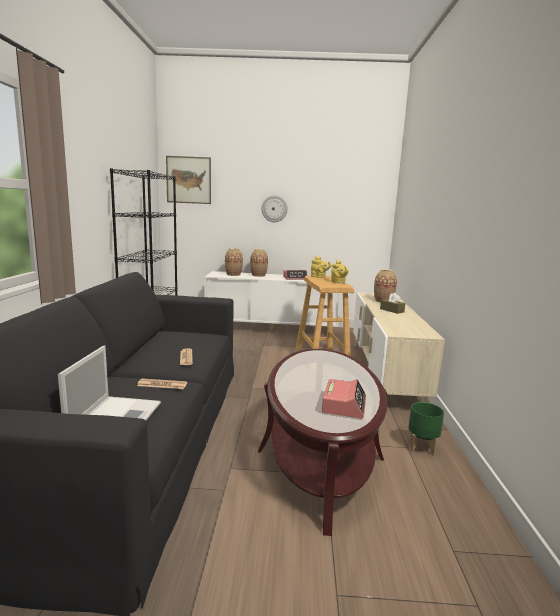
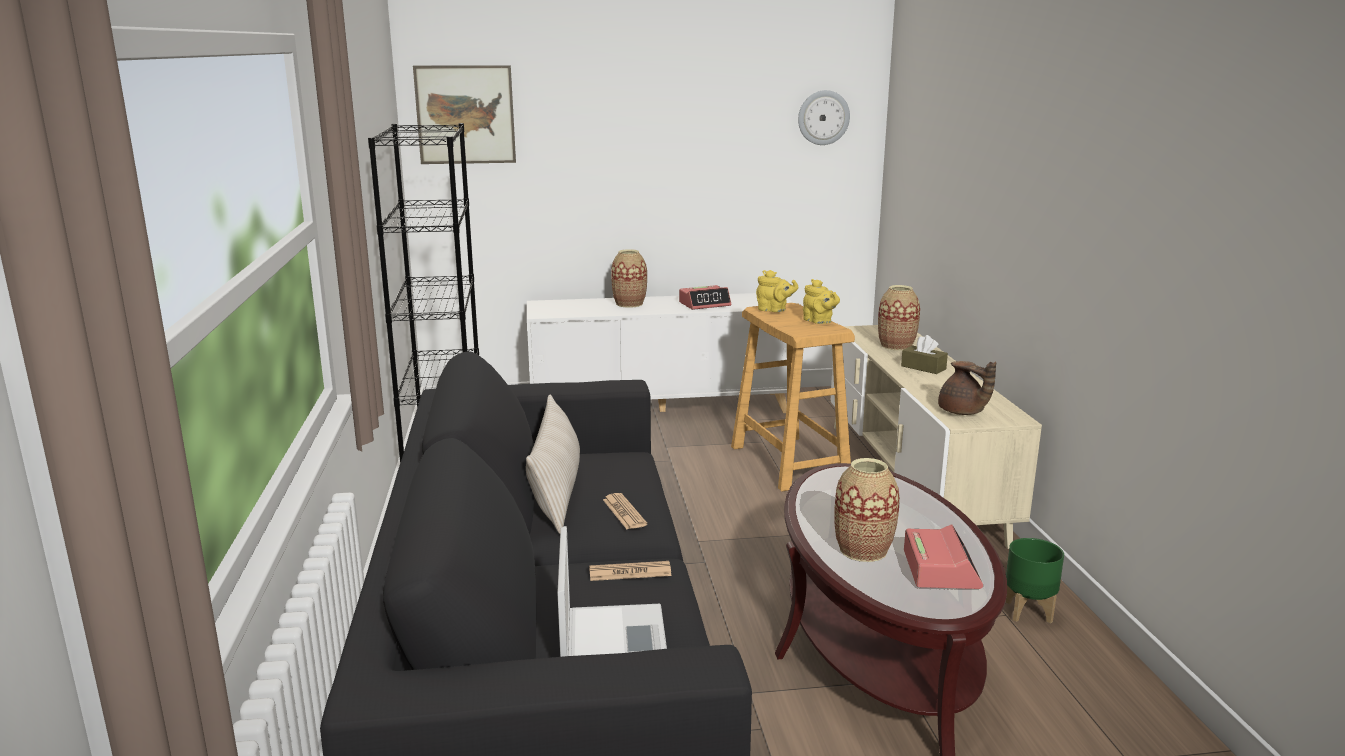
camera: 10 degrees left, 5 degrees up
vase [225,248,243,276] -> vase moved to [834,458,900,562]
wall clock [261,195,288,222] -> wall clock moved to [798,90,850,145]
none -> beige pillow [526,395,580,534]
none -> brown teapot [938,361,996,415]

